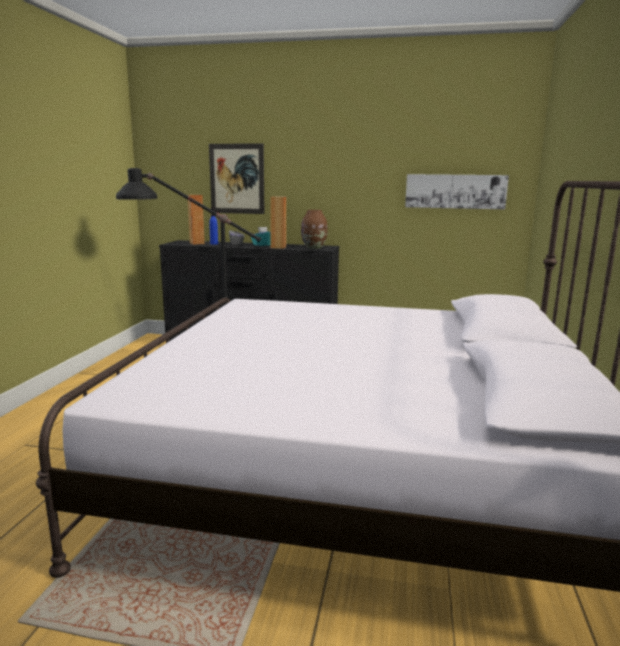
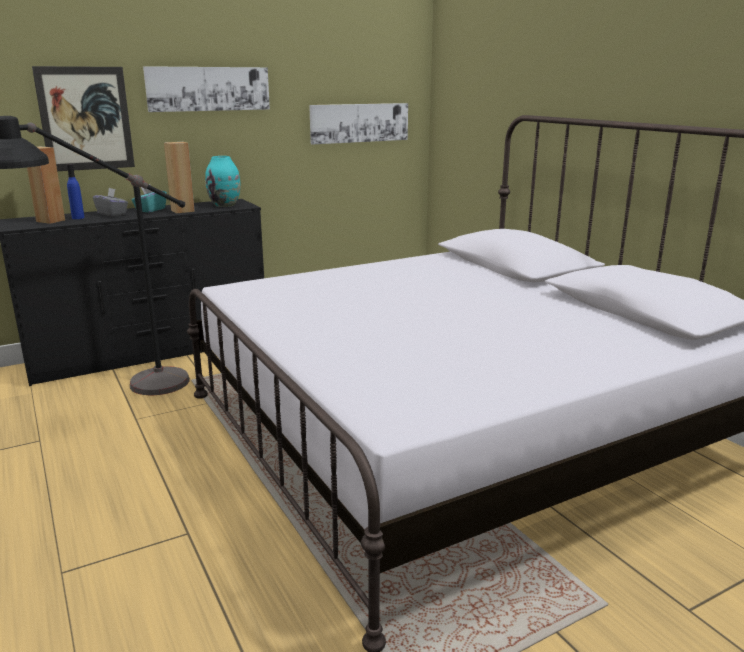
camera: 40 degrees left, 5 degrees up
brown vase [301,210,328,249] -> turquoise vase [205,156,240,207]
none -> picture [143,66,270,112]

